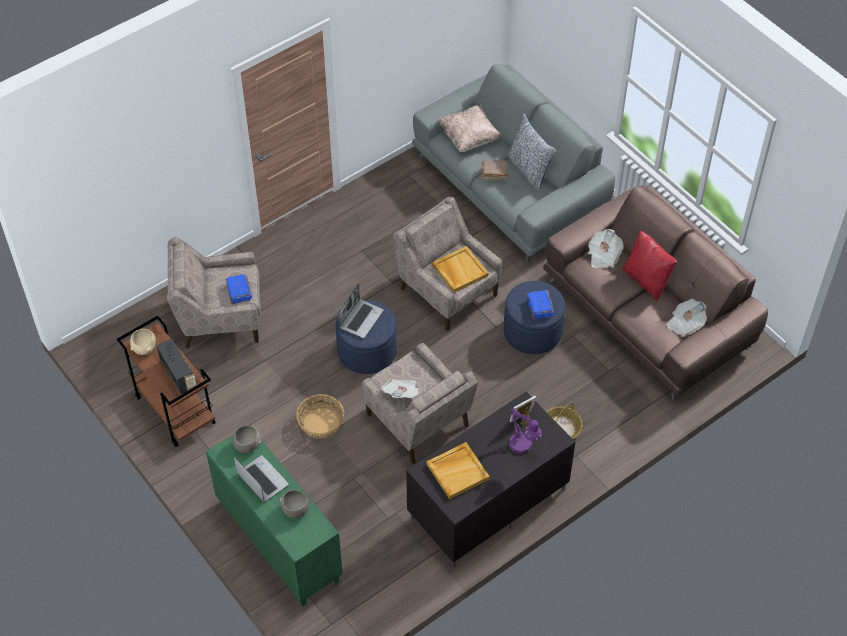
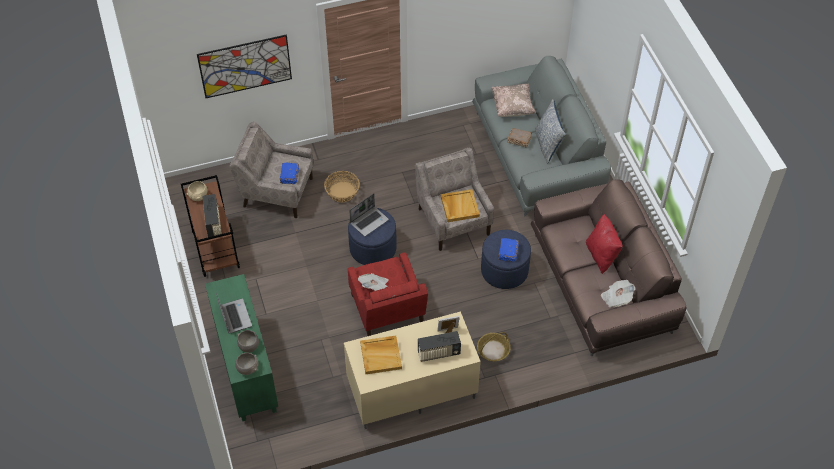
camera: 20 degrees right, 0 degrees up
grey bowl [232,425,262,453] -> grey bowl moved to [235,353,258,375]
basket [296,394,344,438] -> basket moved to [324,171,360,202]
beige armchair [362,343,478,464] -> red armchair [348,252,428,336]
black tv stand [406,392,575,568] -> beige tv stand [344,311,481,429]
purple table lamp [509,409,542,454] -> radio [418,331,461,362]
newspaper [588,229,624,268] -> none
none -> picture [197,34,292,98]

